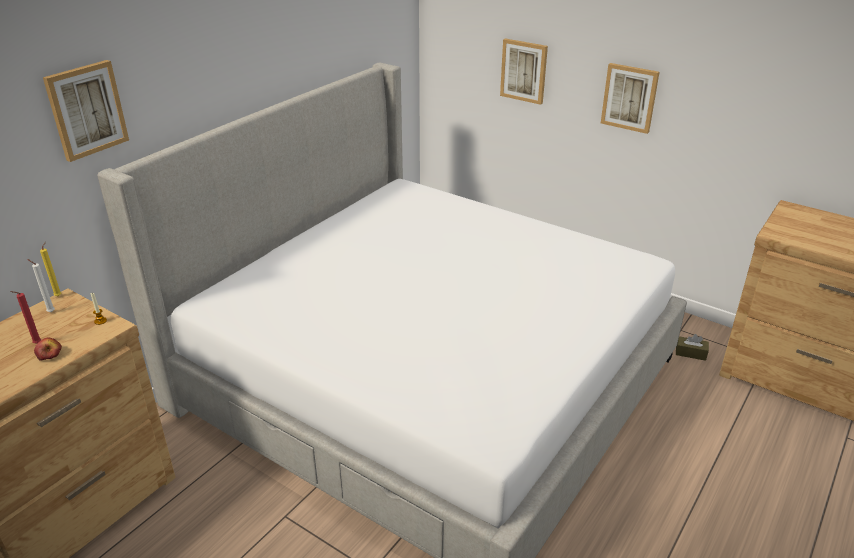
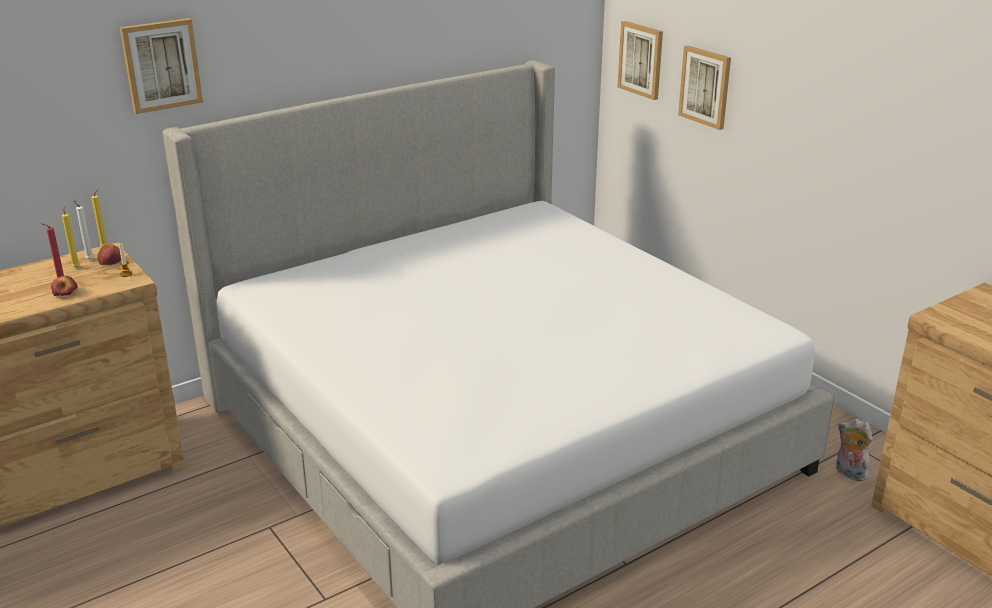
camera: 20 degrees right, 5 degrees down
picture [601,63,660,134] -> picture moved to [618,21,663,100]
brown tissue box [676,334,709,361] -> plush toy [836,419,873,481]
none -> yellow candle [62,207,80,268]
none -> apple [97,244,121,265]

